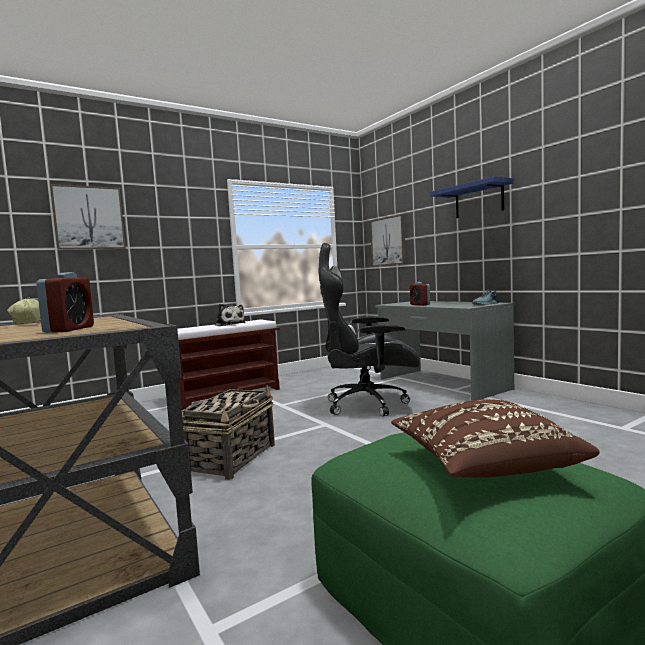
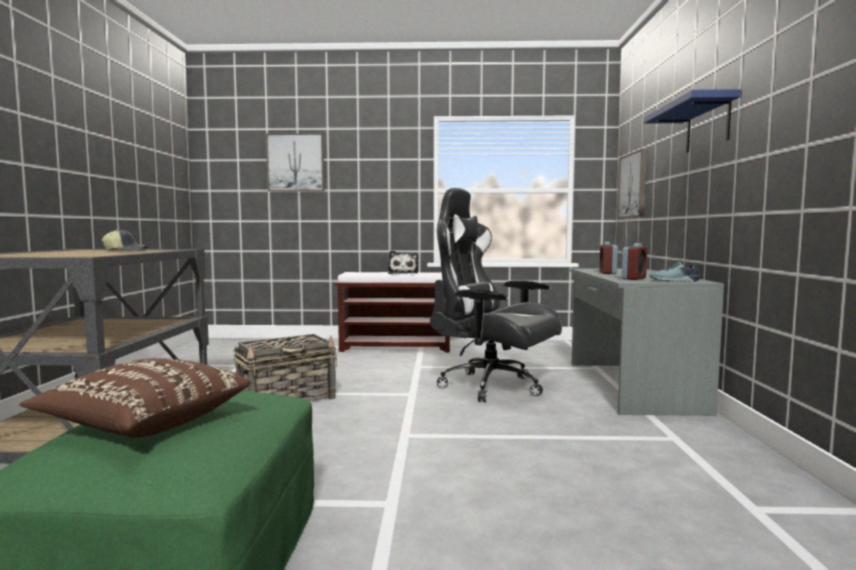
camera: 35 degrees right, 0 degrees up
alarm clock [36,272,94,333] -> alarm clock moved to [622,243,647,280]

